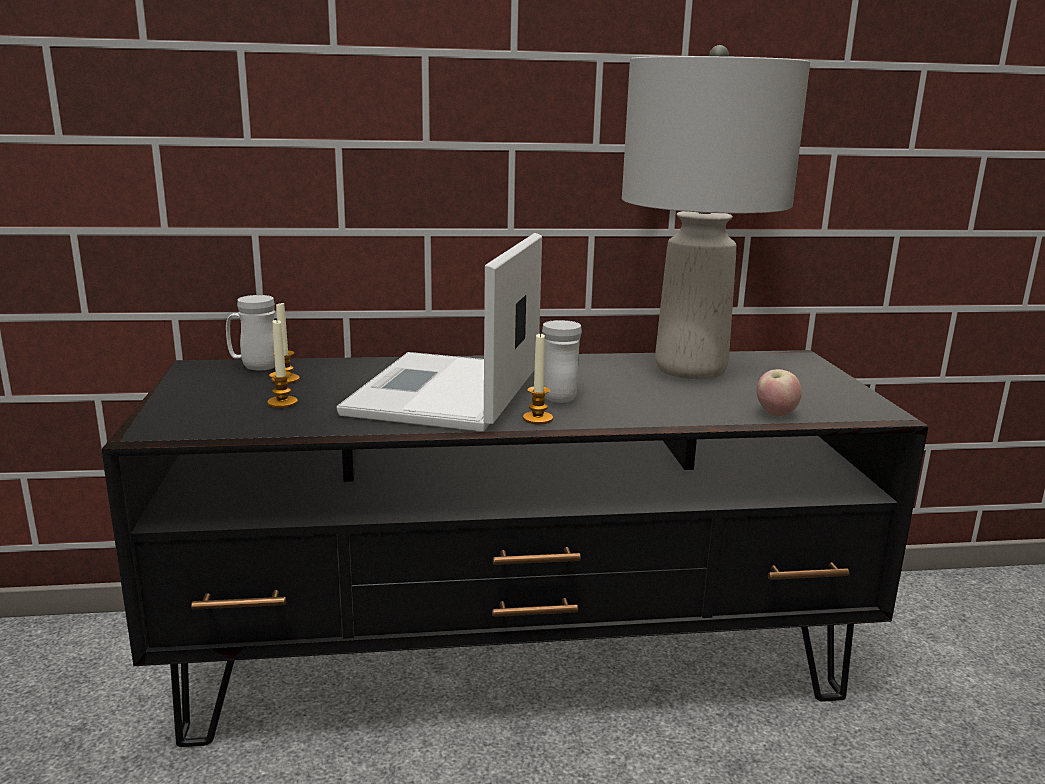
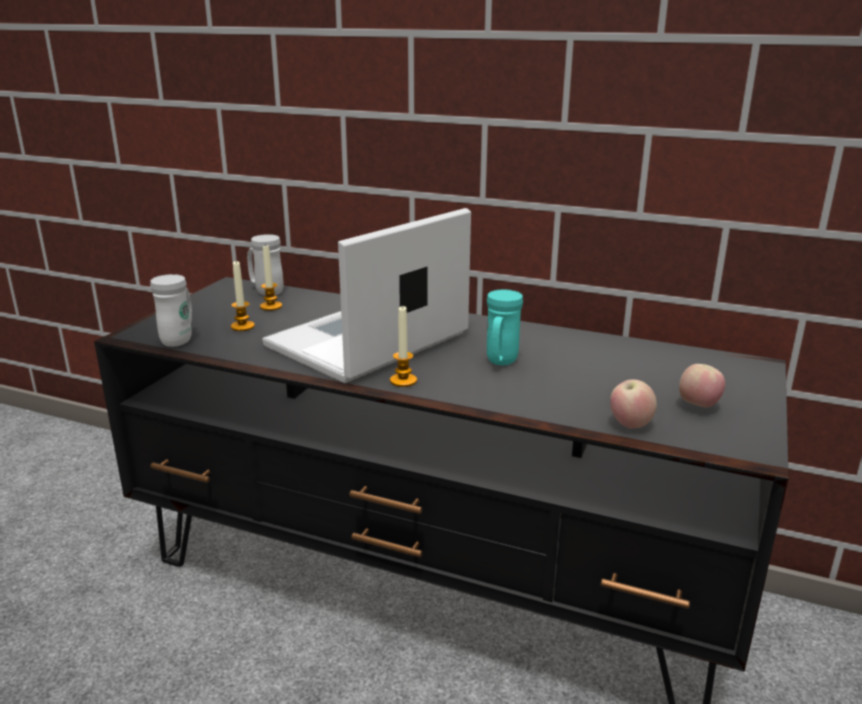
camera: 30 degrees right, 5 degrees up
white mug [542,320,582,403] -> white mug moved to [150,274,192,347]
grey table lamp [622,45,810,379] -> none
none -> turquoise mug [487,290,523,365]
none -> apple [679,364,725,408]

